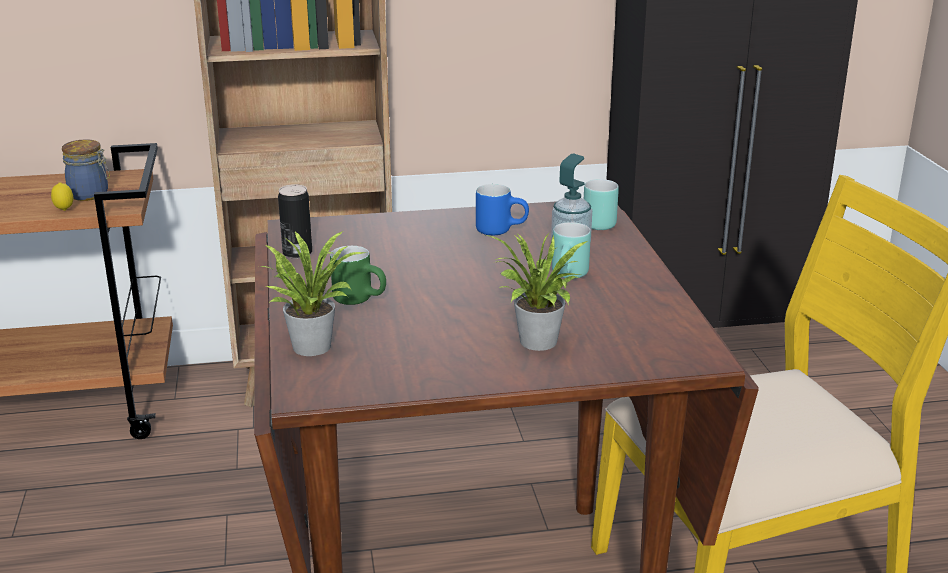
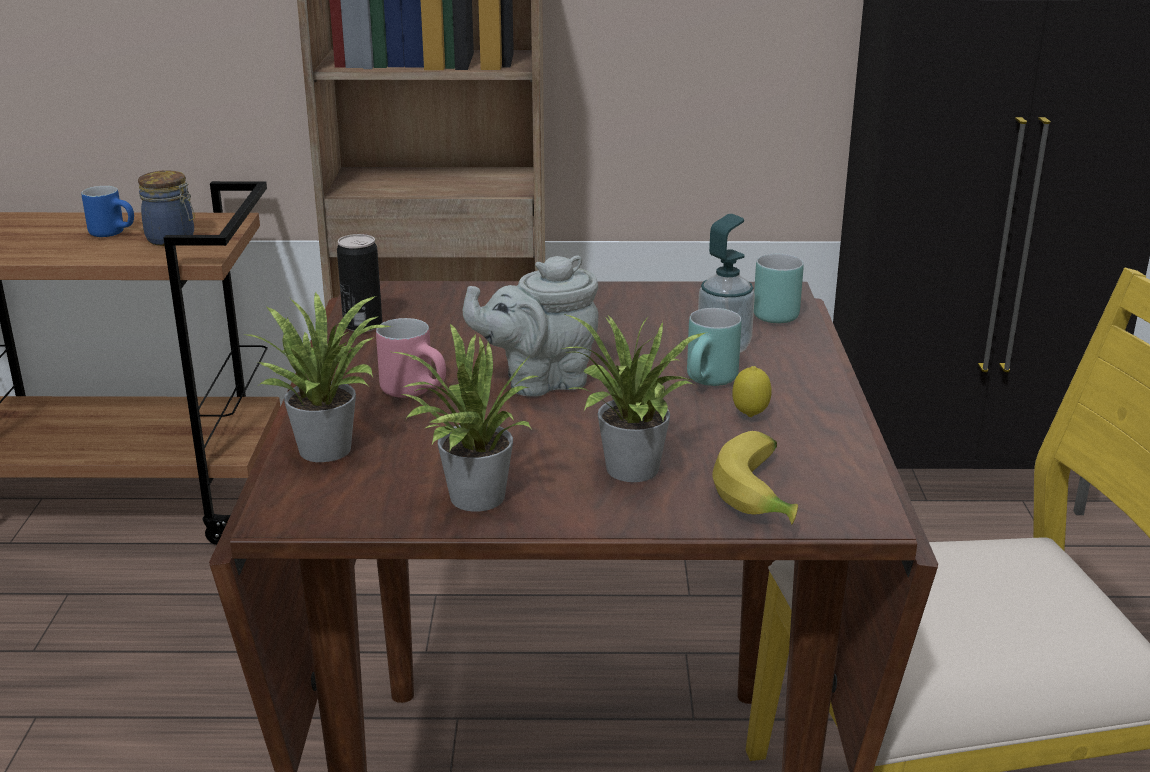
camera: 10 degrees right, 0 degrees up
lemon [51,182,73,211] -> lemon moved to [732,366,772,417]
green mug [330,246,386,305] -> pink mug [376,318,446,398]
blue mug [476,184,529,236] -> blue mug moved to [82,186,134,237]
none -> potted plant [389,323,539,512]
none -> grey teapot [463,255,599,397]
none -> banana [712,431,798,524]

